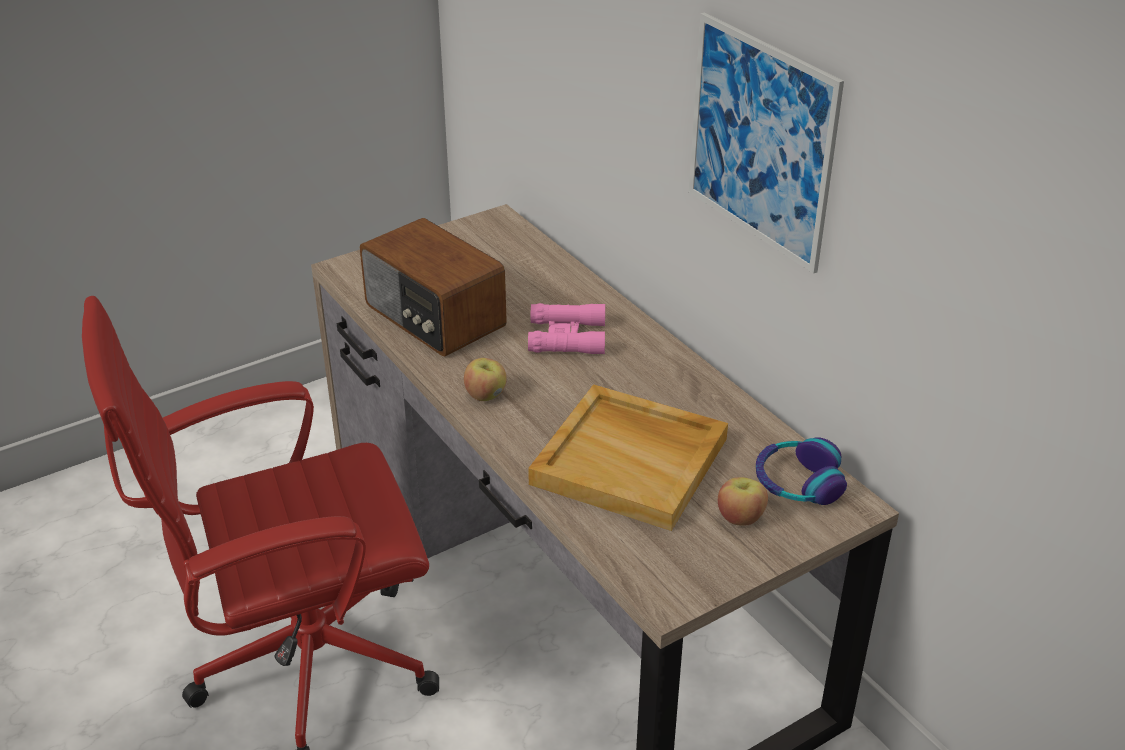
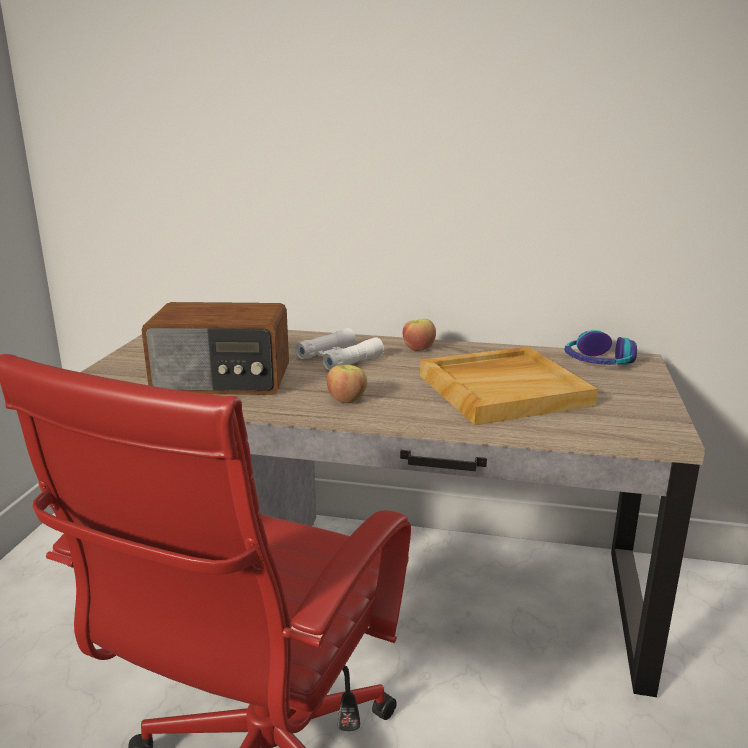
camera: 45 degrees left, 15 degrees down
pink binoculars [528,303,605,354] -> white binoculars [296,328,384,370]
picture [689,12,844,274] -> none
apple [718,477,768,526] -> apple moved to [403,319,436,351]

